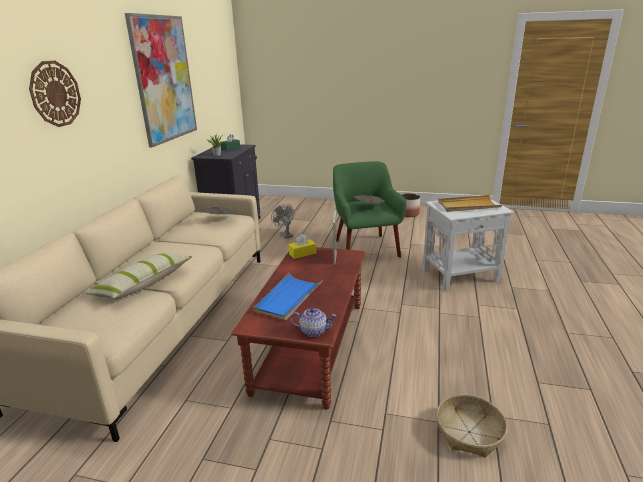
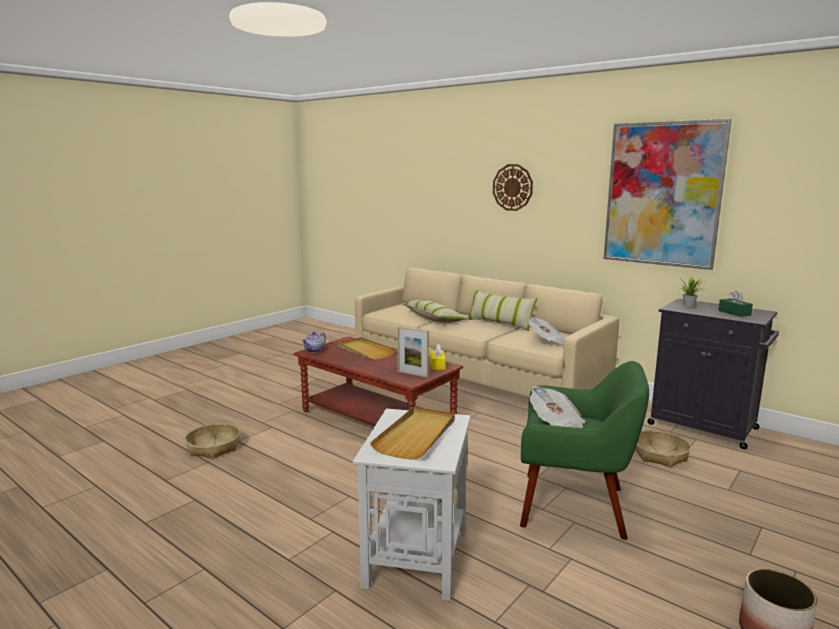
camera: 115 degrees right, 10 degrees down
blue tray [253,272,323,320] -> beige tray [338,337,396,360]
grey fan [271,204,295,239] -> basket [635,430,691,468]
none -> pillow [466,289,538,331]

